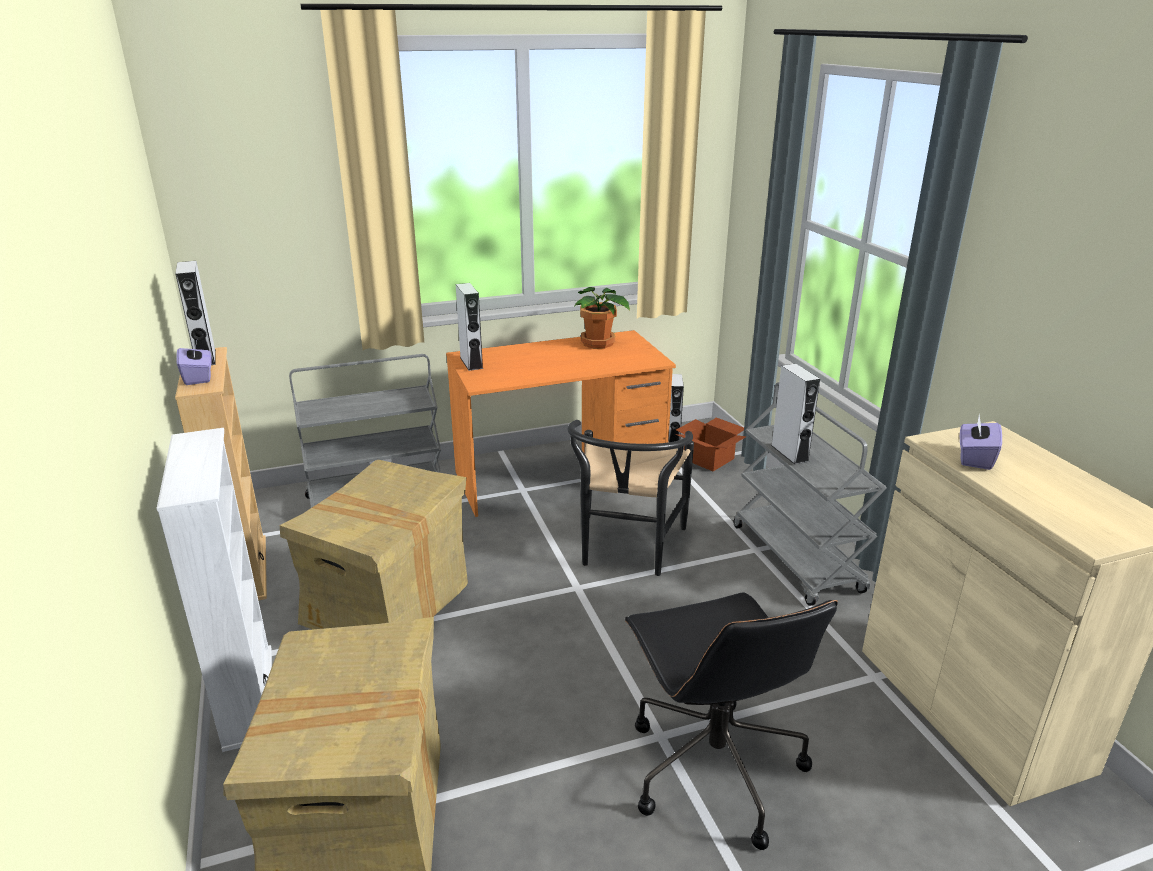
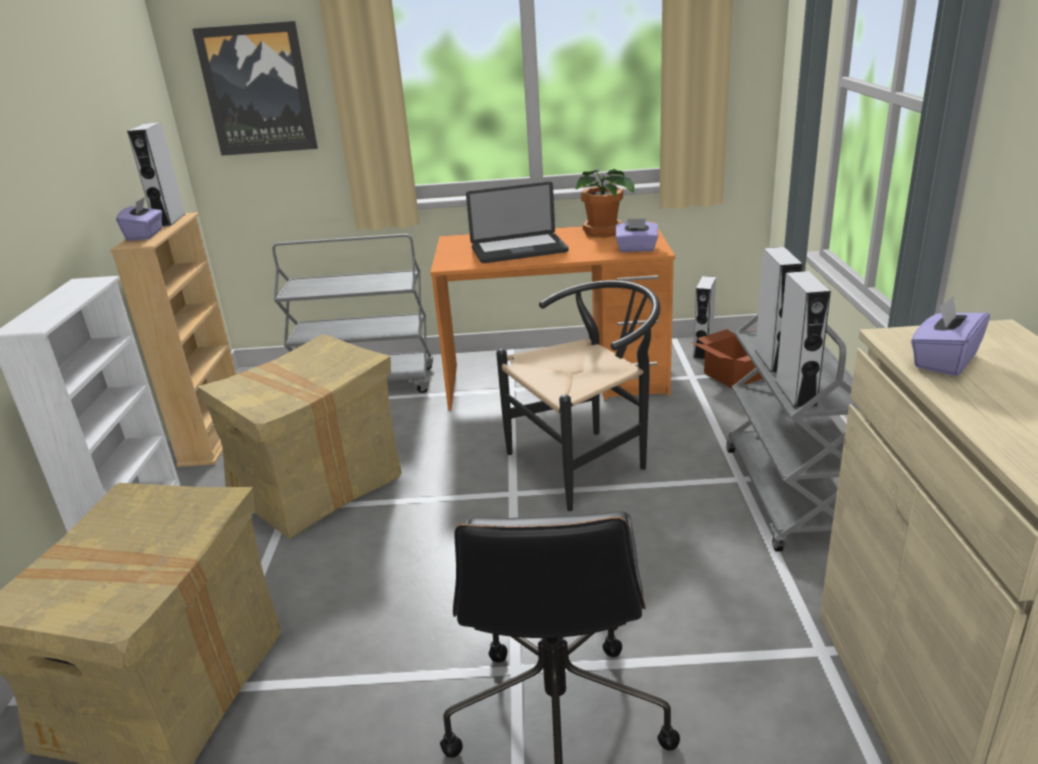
camera: 20 degrees right, 0 degrees up
grey speaker [456,283,483,371] -> grey speaker moved to [776,271,831,409]
black chair [567,420,694,576] -> black chair turned 150 degrees counterclockwise [496,280,661,511]
none -> picture [192,21,318,156]
none -> laptop [466,182,569,263]
none -> purple tissue box [616,218,658,252]

